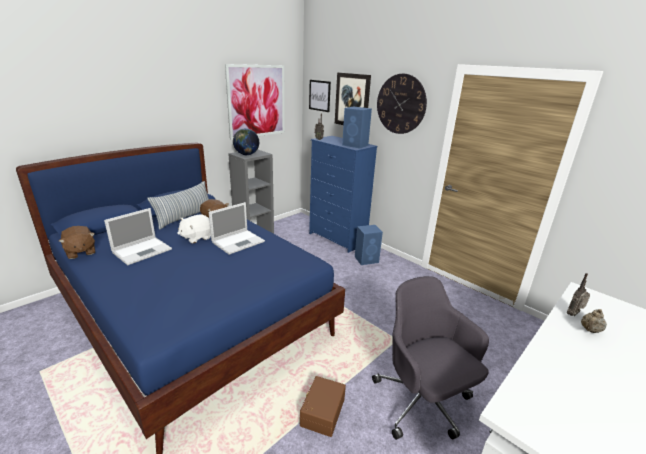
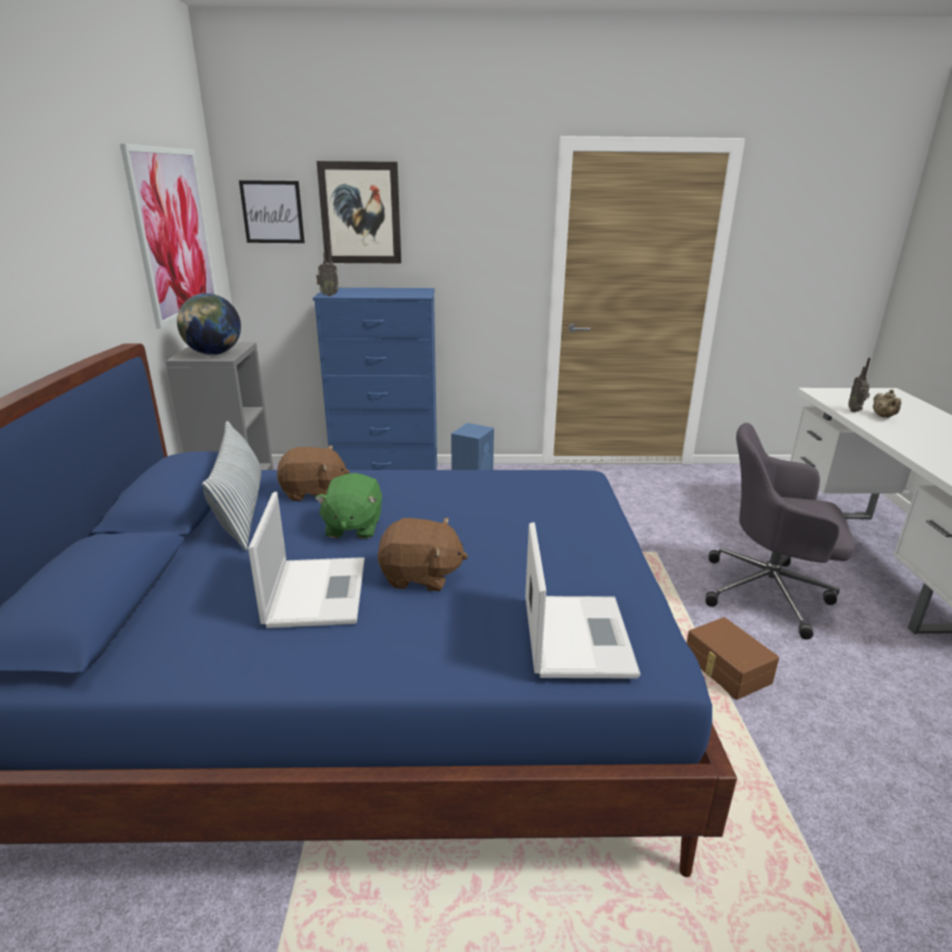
camera: 45 degrees left, 0 degrees up
brown plush toy [59,226,95,259] -> brown plush toy moved to [378,518,468,591]
white plush toy [177,214,211,244] -> green plush toy [315,473,382,539]
laptop [209,202,265,255] -> laptop moved to [525,522,640,679]
blue speaker [342,106,372,148] -> none
wall clock [377,74,427,134] -> none

